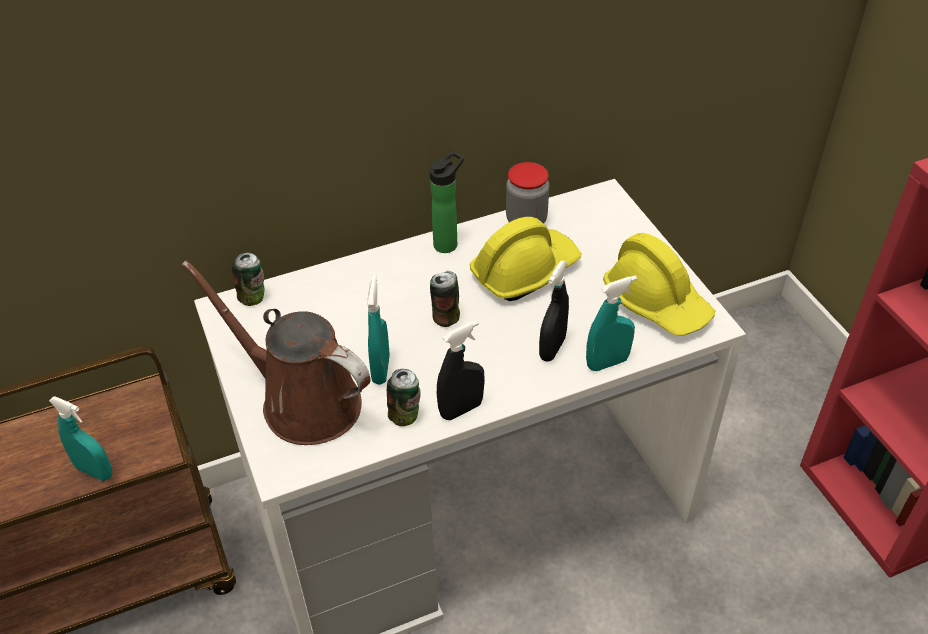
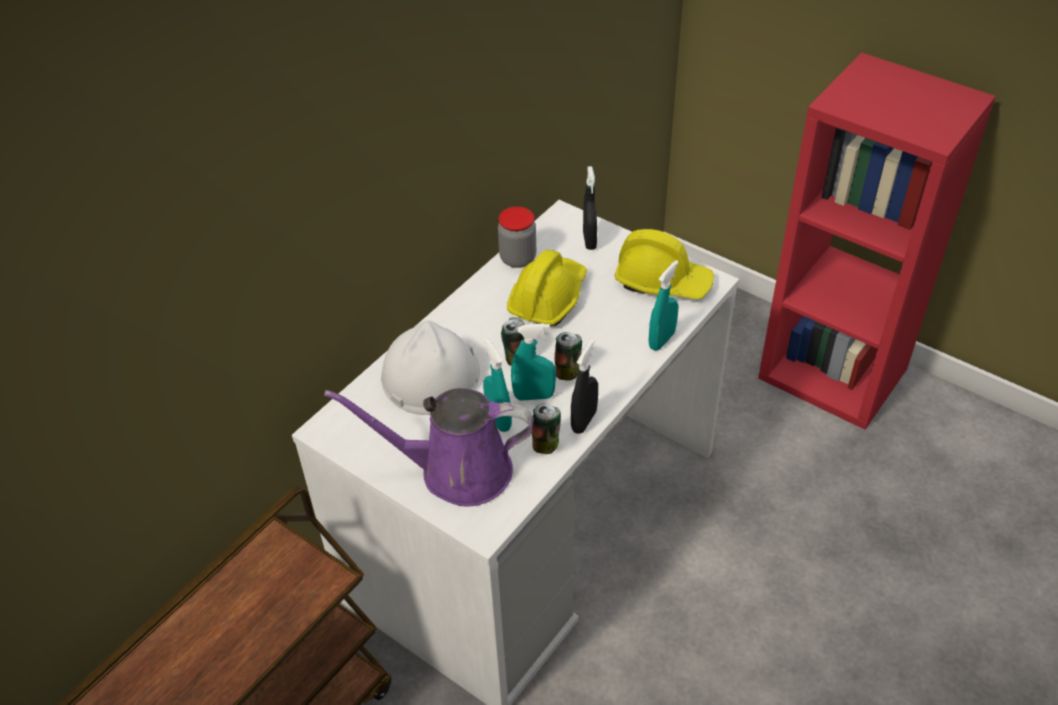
camera: 30 degrees left, 0 degrees up
turquoise spray bottle [49,397,112,481] -> turquoise spray bottle moved to [511,323,556,401]
brown watering can [182,260,371,445] -> purple watering can [324,388,534,507]
can [232,253,264,306] -> can moved to [555,332,582,381]
bottle [430,151,464,253] -> none
black spray bottle [539,260,569,362] -> black spray bottle moved to [583,166,597,250]
none -> white hard hat [381,320,480,415]

